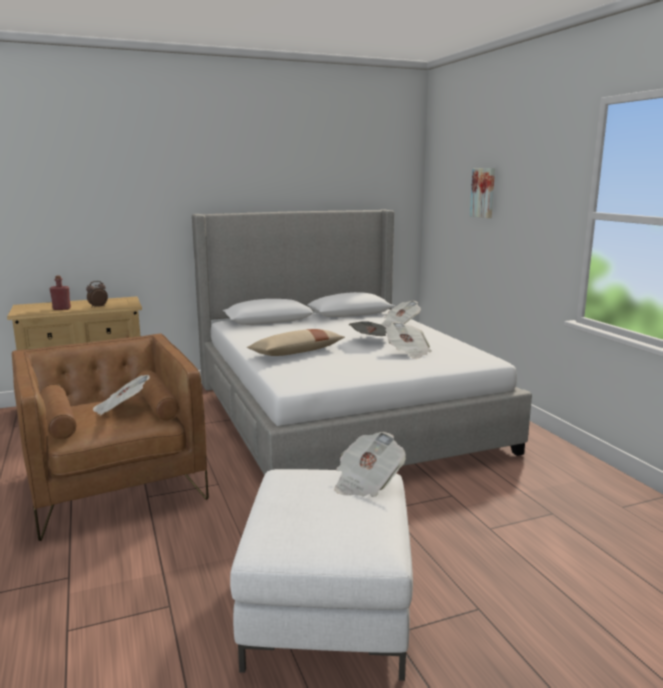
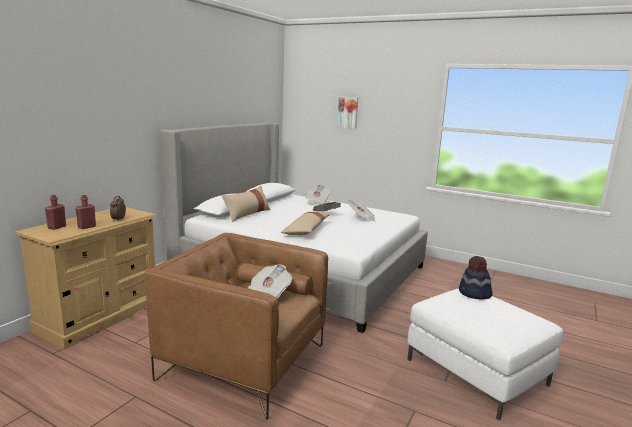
camera: 40 degrees left, 0 degrees up
newspaper [334,432,406,497] -> hat [459,256,493,300]
none -> red bottle [45,195,66,230]
none -> beige pillow [221,186,270,222]

